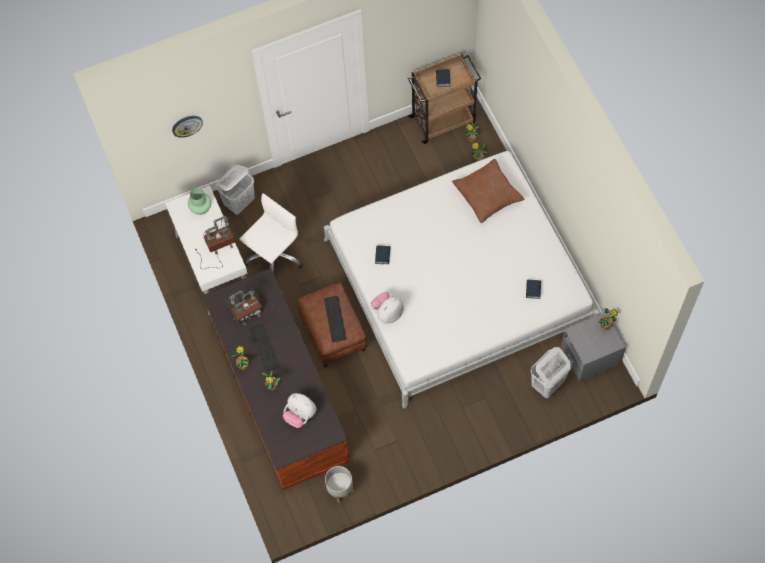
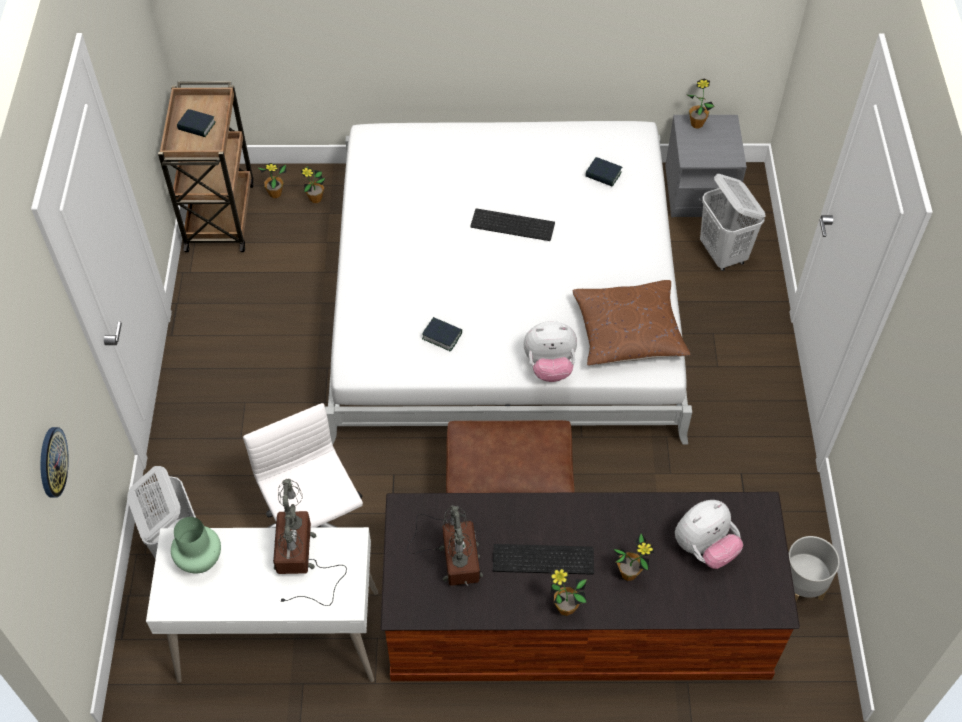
camera: 70 degrees left, 10 degrees down
keyboard [324,296,347,342] -> keyboard moved to [470,208,555,241]
plush toy [371,292,404,324] -> plush toy turned 75 degrees counterclockwise [524,321,577,382]
brown pillow [452,159,525,223] -> brown pillow moved to [573,280,691,366]

